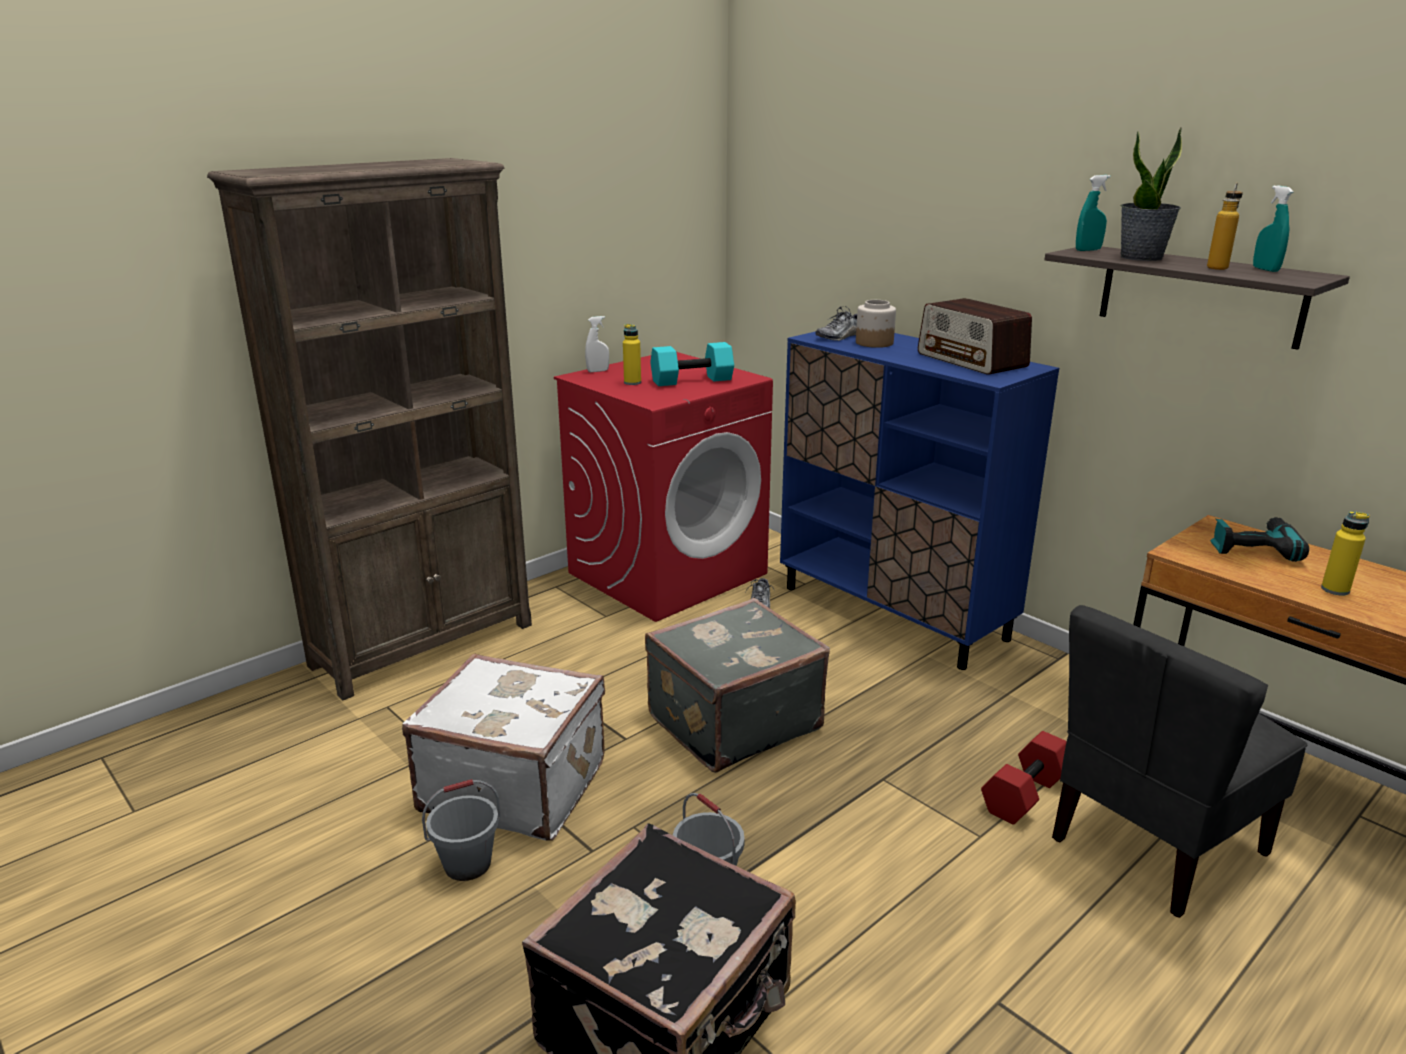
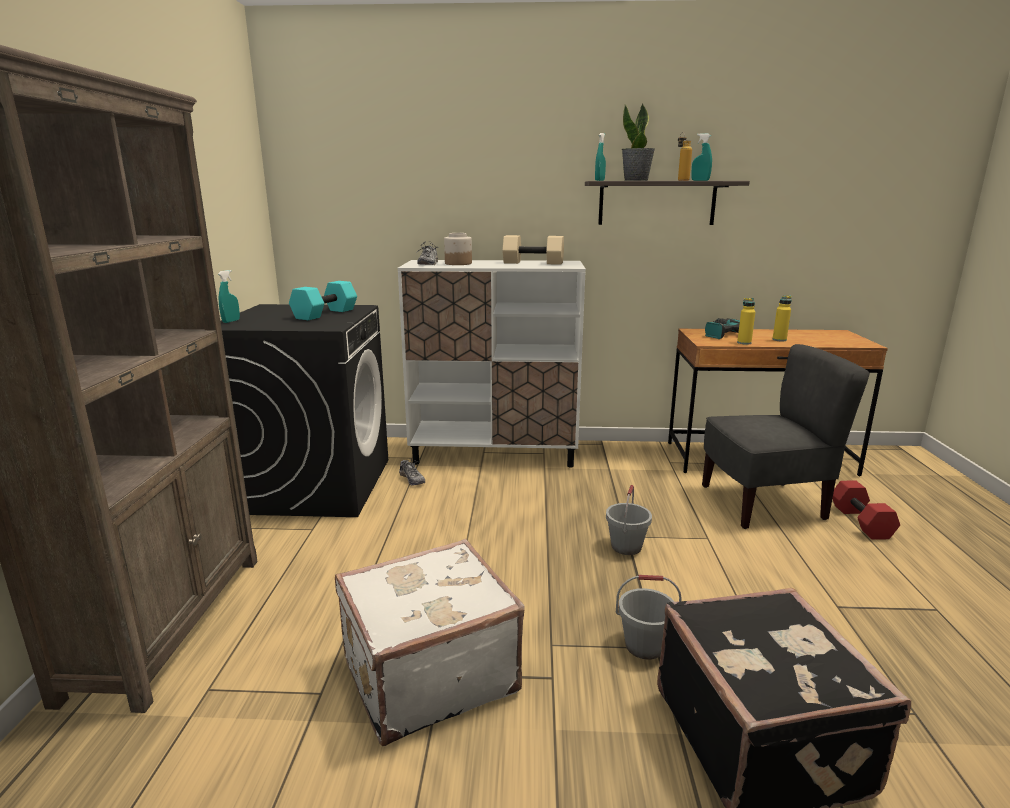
camera: 45 degrees left, 5 degrees down
grey bucket [422,779,501,881] -> grey bucket moved to [606,485,652,555]
red washing machine [554,352,773,622] -> black washing machine [220,304,388,517]
white spray bottle [585,316,609,372] -> turquoise spray bottle [218,270,240,323]
yellow bottle [623,324,641,385] -> yellow bottle moved to [737,298,755,345]
grey suitcase [645,598,830,773] -> none
blue cabinet [780,331,1059,670] -> white cabinet [398,260,586,468]
radio [918,298,1032,375] -> beige dumbbell [502,235,564,265]
red dumbbell [981,731,1067,825] -> red dumbbell moved to [832,481,900,540]
grey chair [1052,605,1307,918] -> grey chair turned 105 degrees counterclockwise [702,344,870,529]

